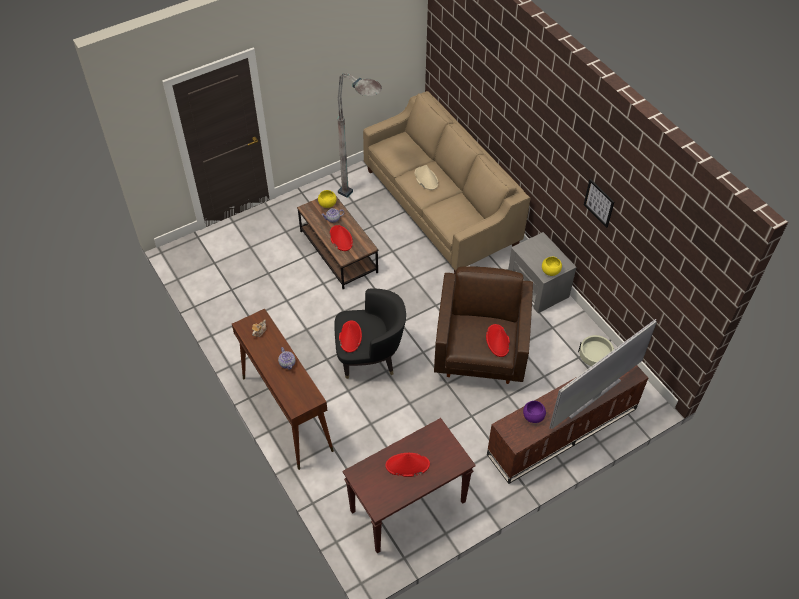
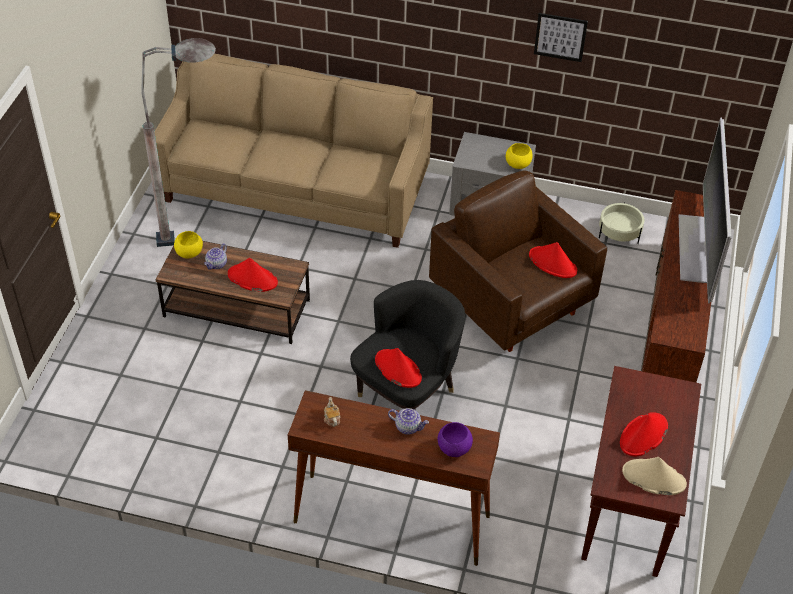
camera: 45 degrees left, 5 degrees down
beige hat [414,165,438,190] -> beige hat moved to [622,457,687,495]
purple bowl [523,401,546,423] -> purple bowl moved to [438,422,473,457]

